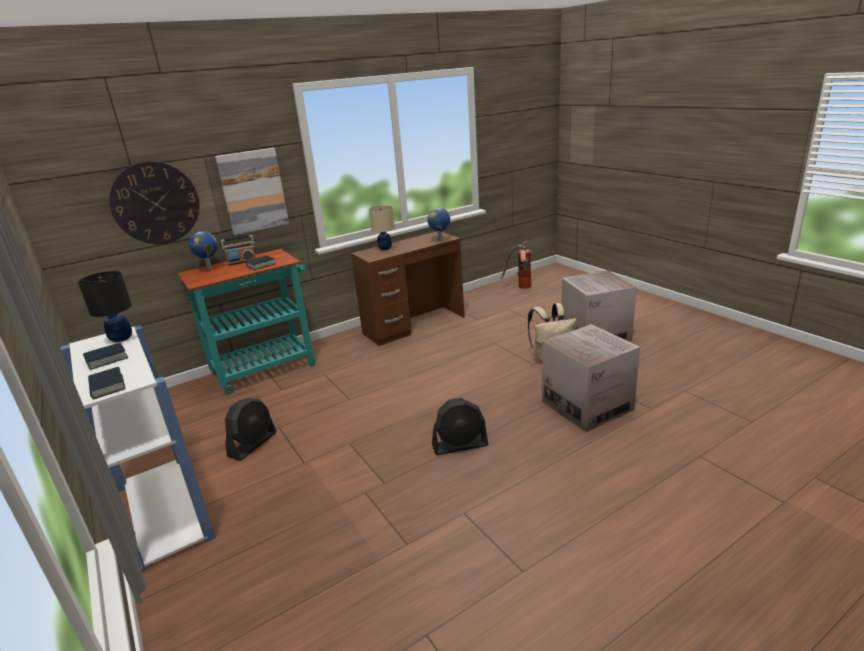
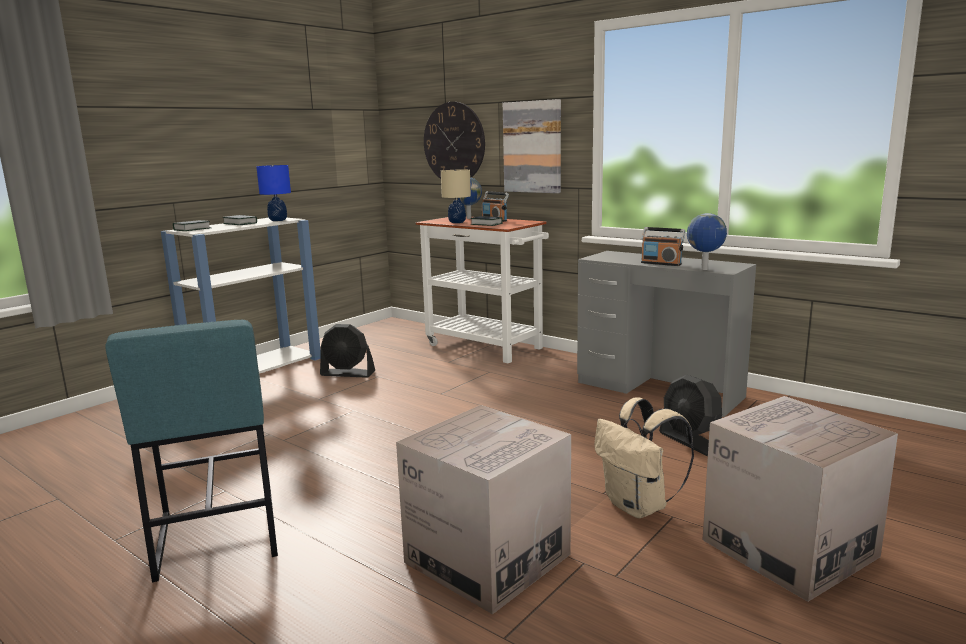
camera: 70 degrees right, 10 degrees down
black table lamp [78,271,132,342] -> blue table lamp [256,165,291,221]
turquoise cart [177,249,315,394] -> white cart [416,216,549,363]
brown desk [351,231,465,346] -> grey desk [577,251,756,417]
beige table lamp [369,206,395,250] -> beige table lamp moved to [441,169,471,223]
black fan [432,398,488,455] -> black fan moved to [659,375,722,457]
fire extinguisher [501,241,532,289] -> none
none -> blue stool [105,320,278,582]
none -> radio [641,227,686,266]

